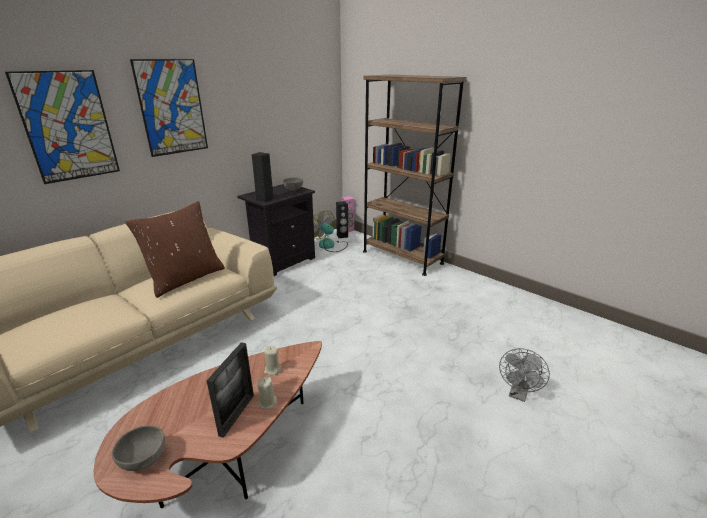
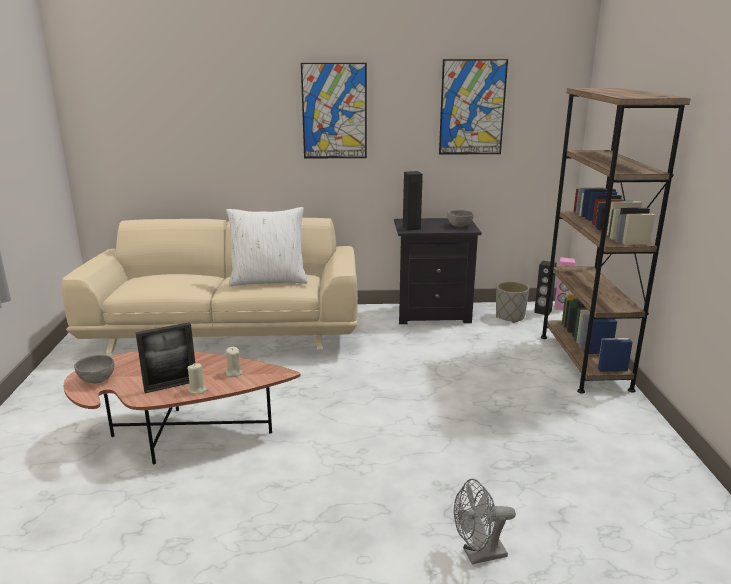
camera: 45 degrees right, 5 degrees down
picture [5,70,120,184] -> picture moved to [439,59,508,155]
brown pillow [125,201,225,298] -> white pillow [226,207,308,286]
fan [313,211,348,252] -> grey planter [496,281,529,323]

